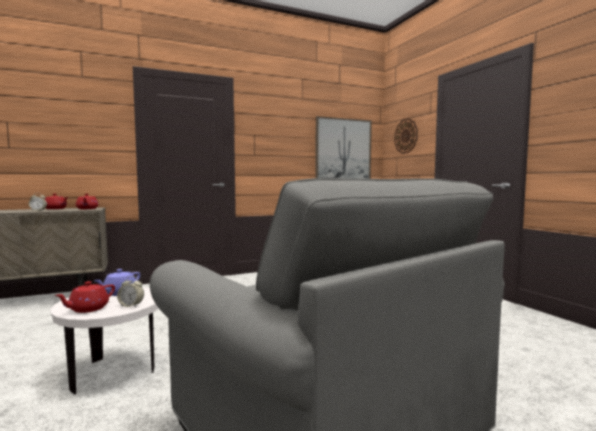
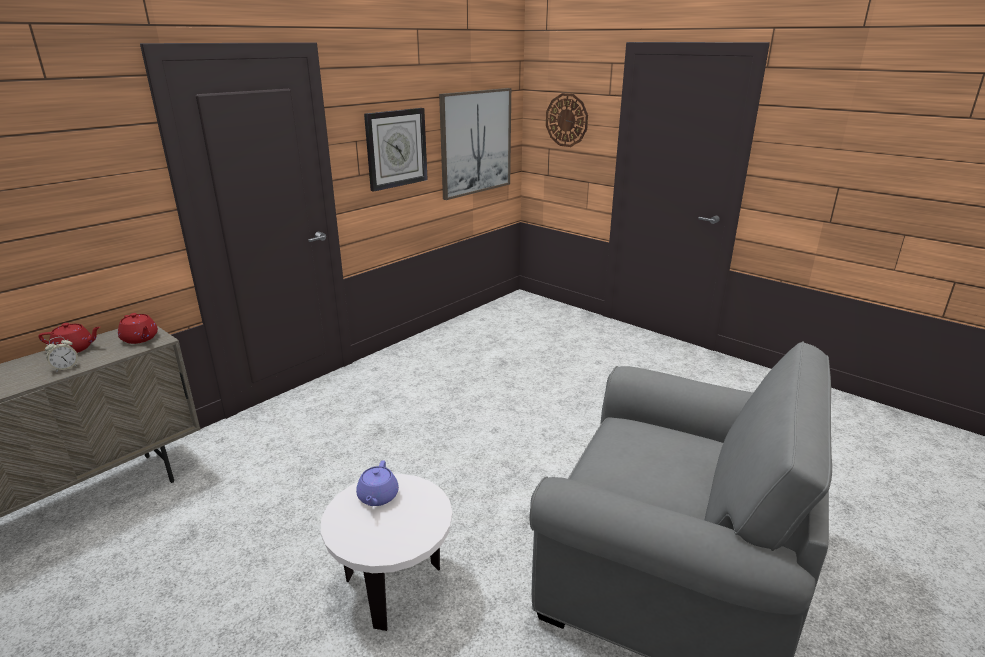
camera: 25 degrees left, 20 degrees up
red teapot [54,281,115,313] -> none
alarm clock [117,276,144,307] -> none
none -> wall clock [364,108,428,192]

